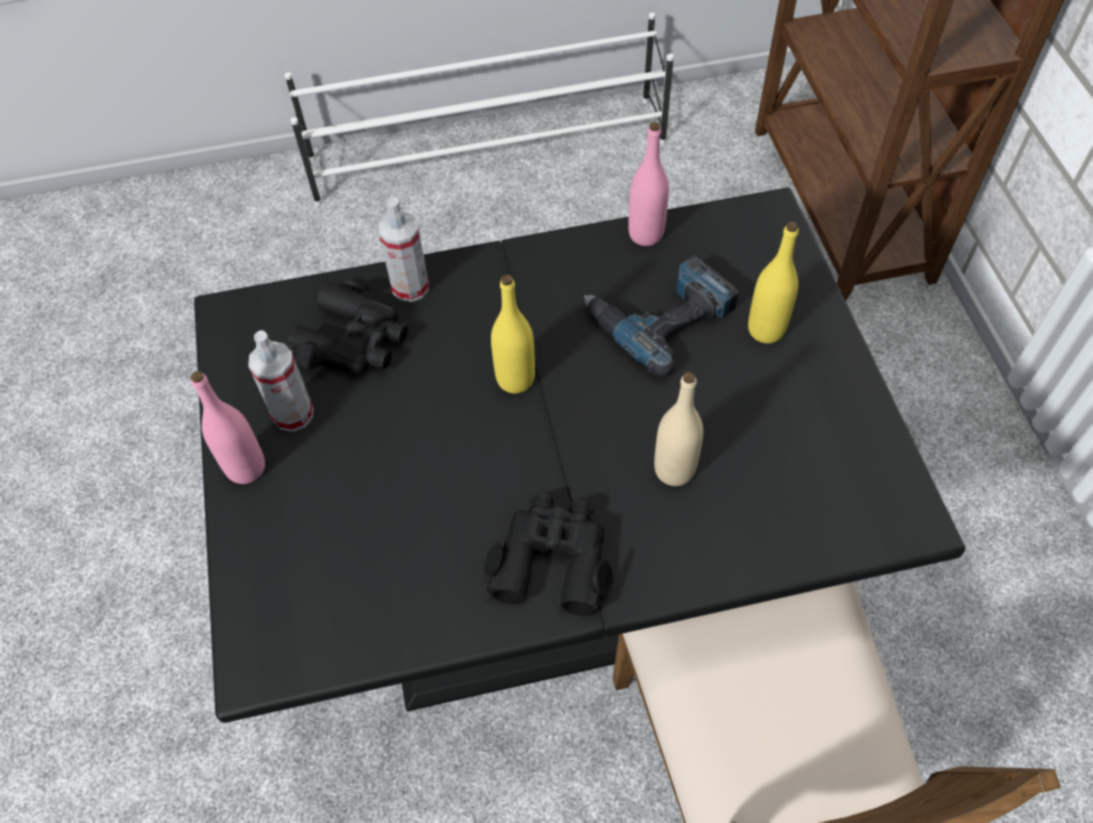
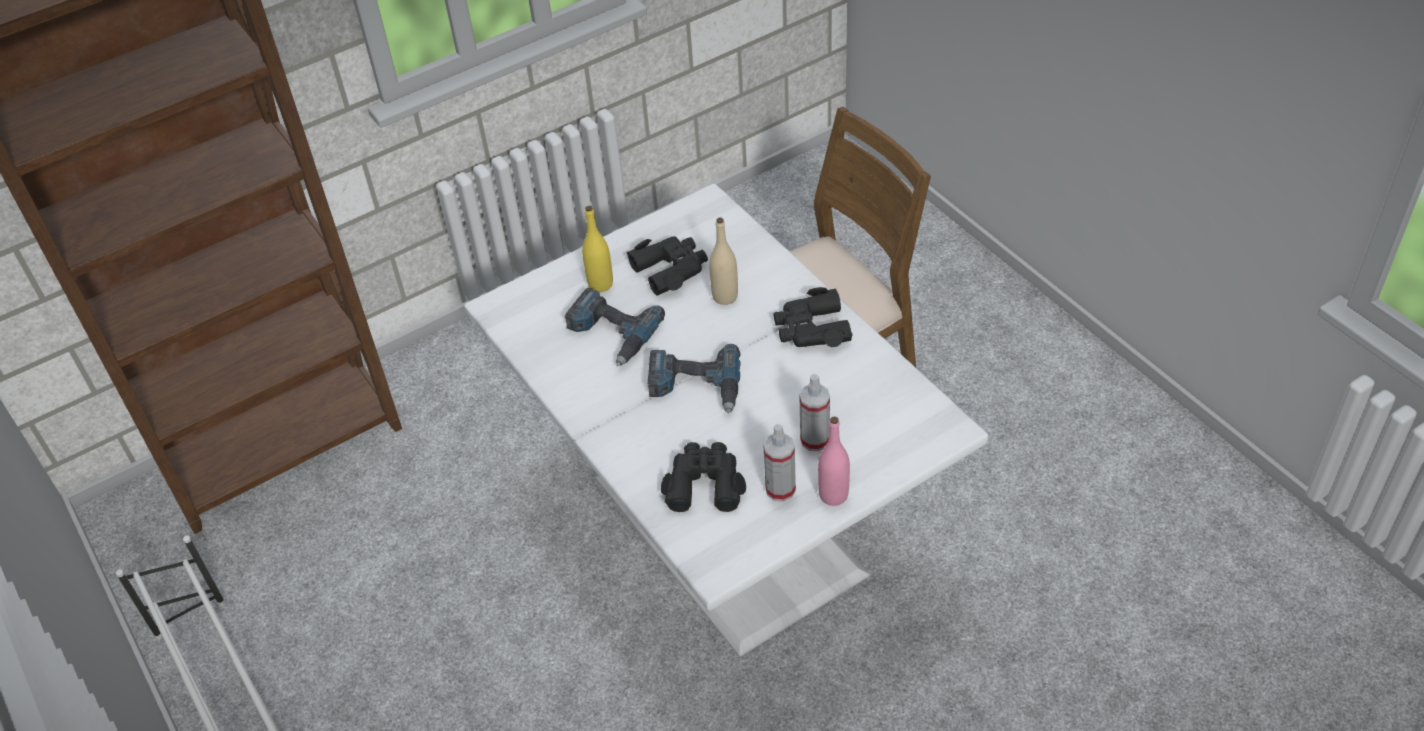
camera: 110 degrees left, 10 degrees down
black dining table [194,188,965,723] -> white dining table [465,184,989,657]
spray bottle [378,197,429,302] -> spray bottle moved to [799,374,830,451]
yellow bottle [491,275,535,393] -> power drill [648,344,741,413]
pink bottle [628,122,669,246] -> none
none -> black binoculars [627,236,708,296]

